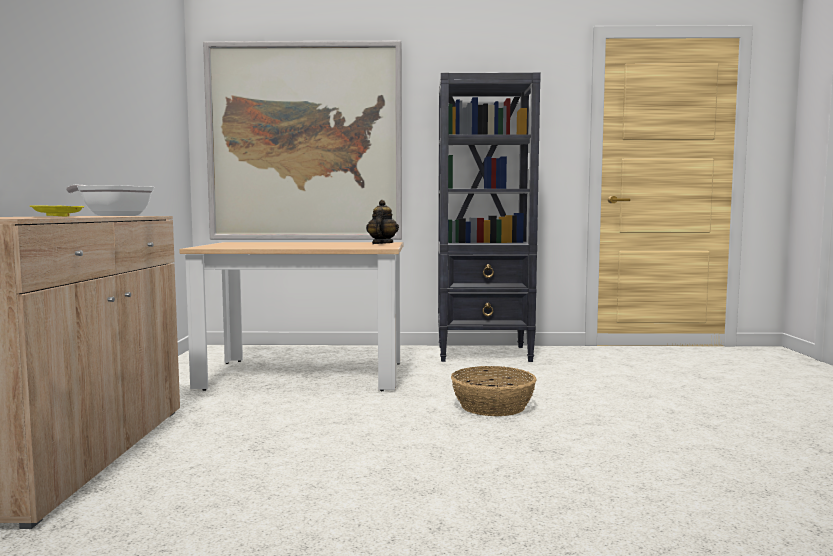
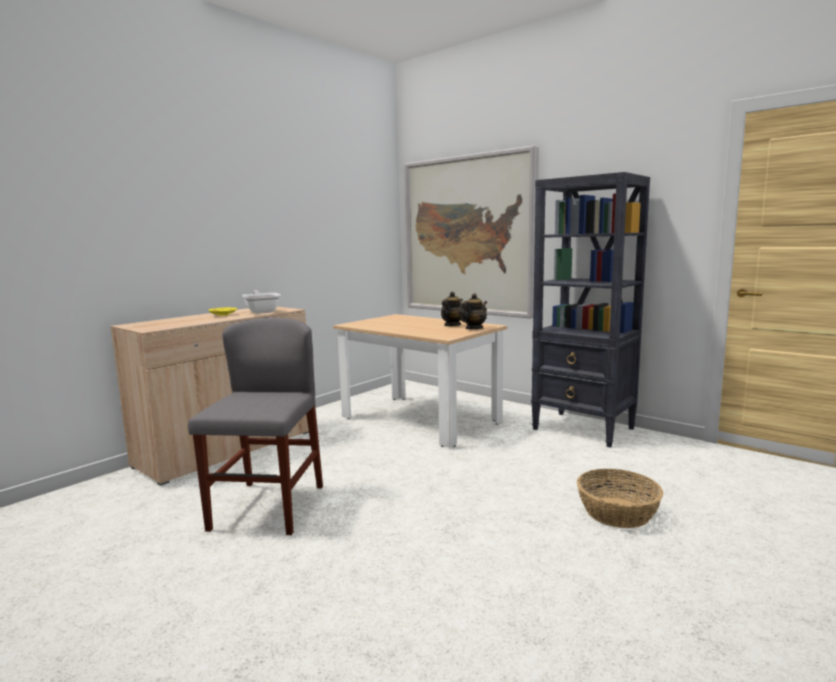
camera: 40 degrees right, 5 degrees up
basket [451,366,537,416] -> basket moved to [577,469,663,528]
none -> grey chair [188,318,323,535]
none -> teapot [441,292,463,326]

